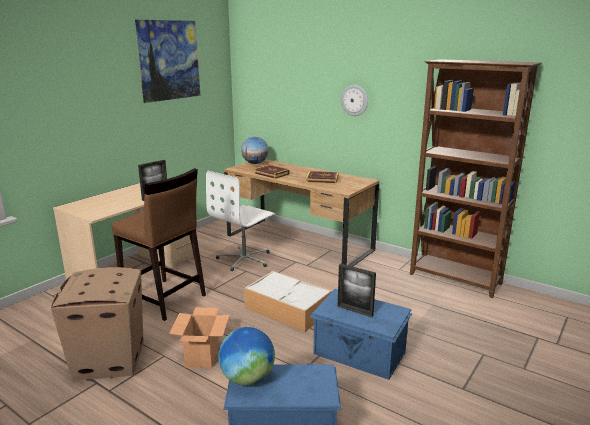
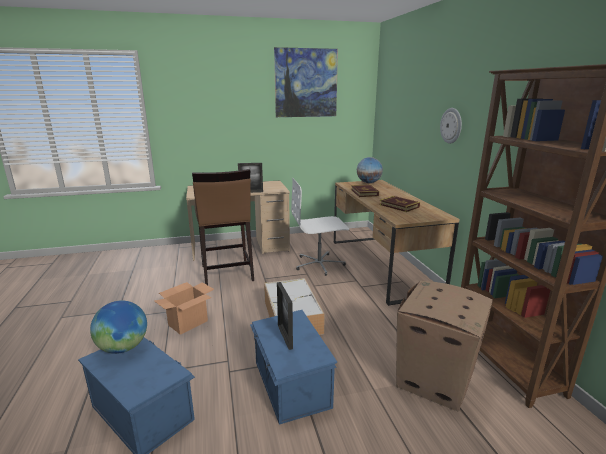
camera: 40 degrees right, 0 degrees up
cardboard box [51,267,144,381] -> cardboard box moved to [396,280,493,412]

